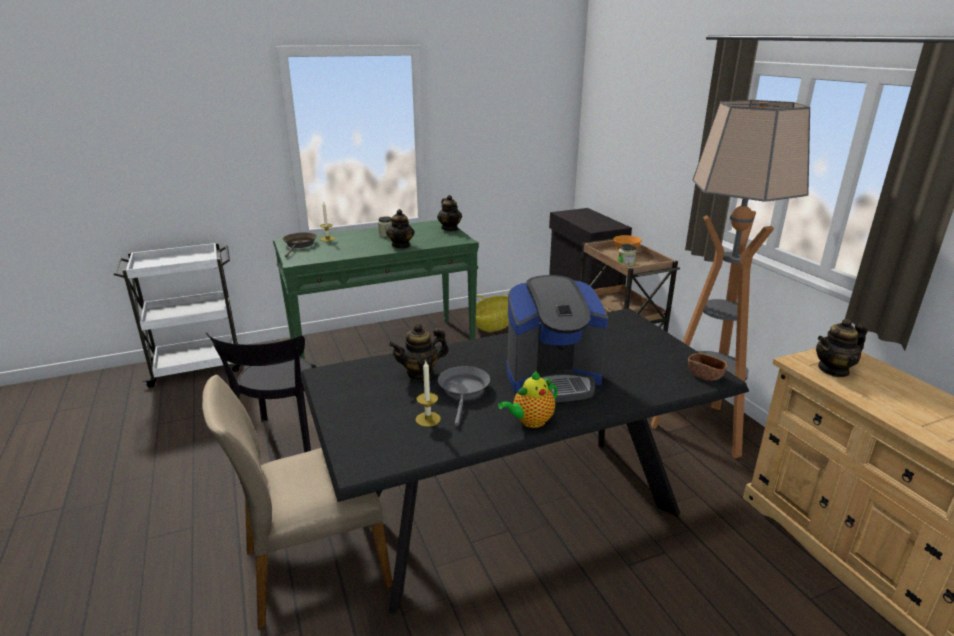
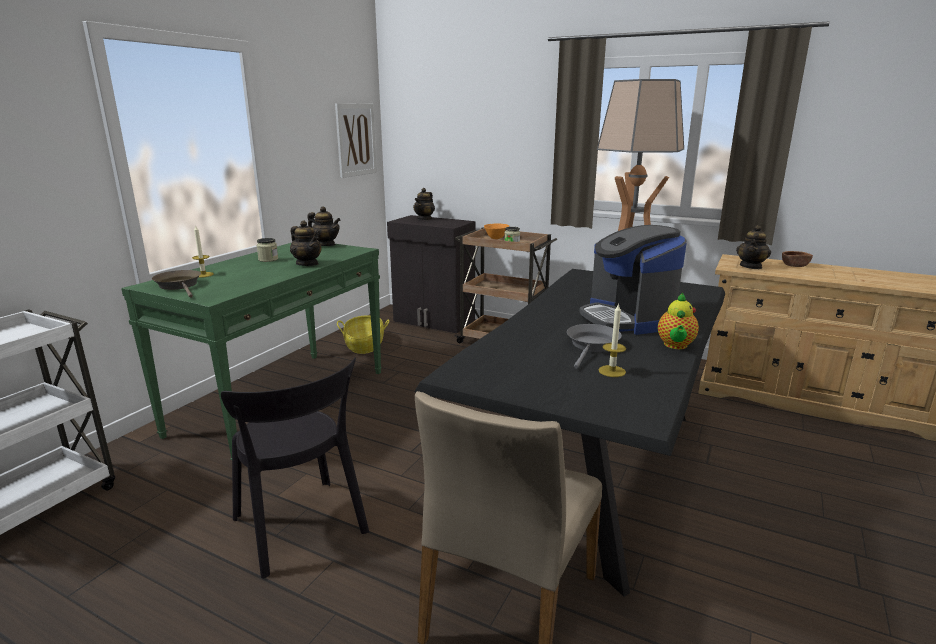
camera: 40 degrees left, 5 degrees down
teapot [389,323,449,381] -> teapot moved to [414,188,435,220]
grey frying pan [438,366,490,426] -> grey frying pan turned 60 degrees clockwise [567,324,622,369]
coffee machine [507,275,608,402] -> coffee machine turned 120 degrees clockwise [579,225,687,335]
brown bowl [688,353,727,380] -> brown bowl moved to [782,251,813,267]
none -> picture [335,103,377,178]

